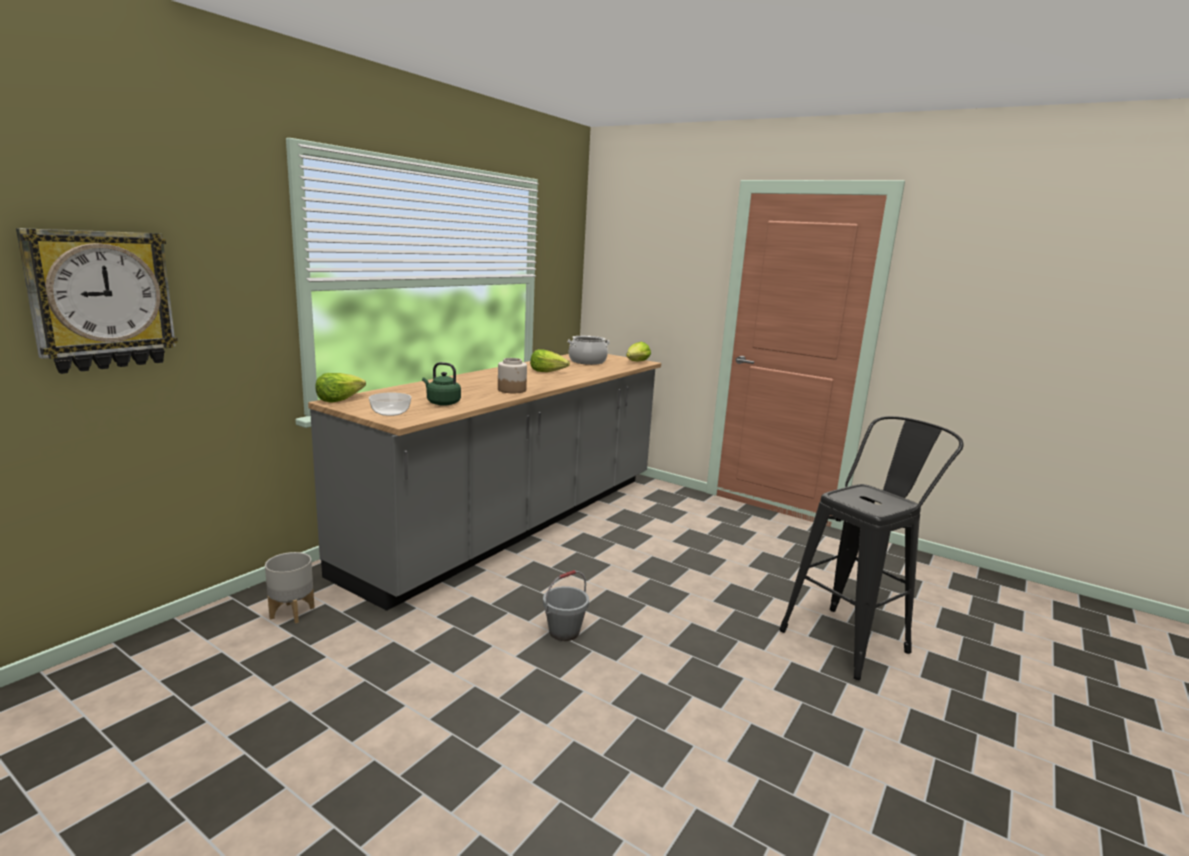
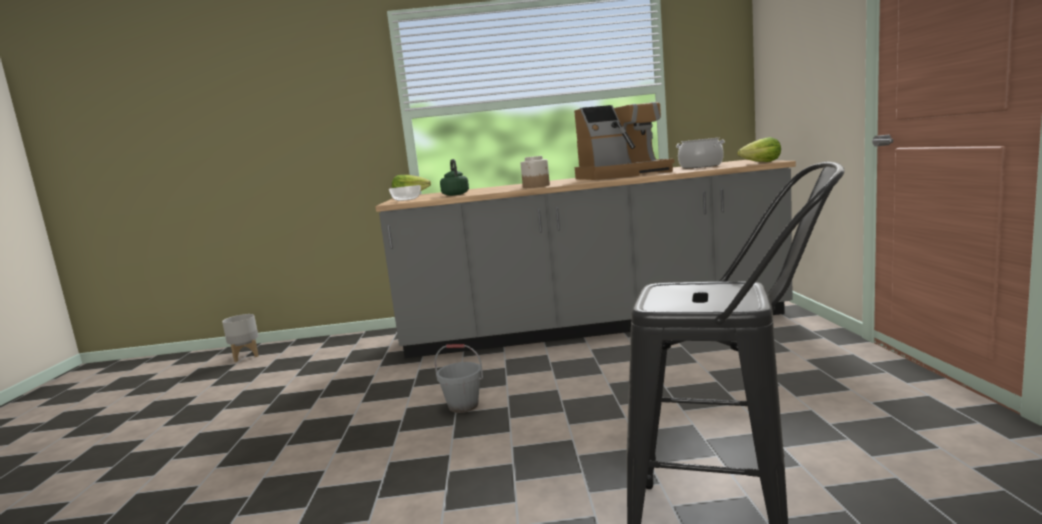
camera: 55 degrees right, 5 degrees down
wall clock [16,228,178,374] -> none
grey planter [265,552,315,624] -> grey planter moved to [222,314,259,362]
lettuce [530,349,570,372] -> coffee machine [574,102,675,180]

